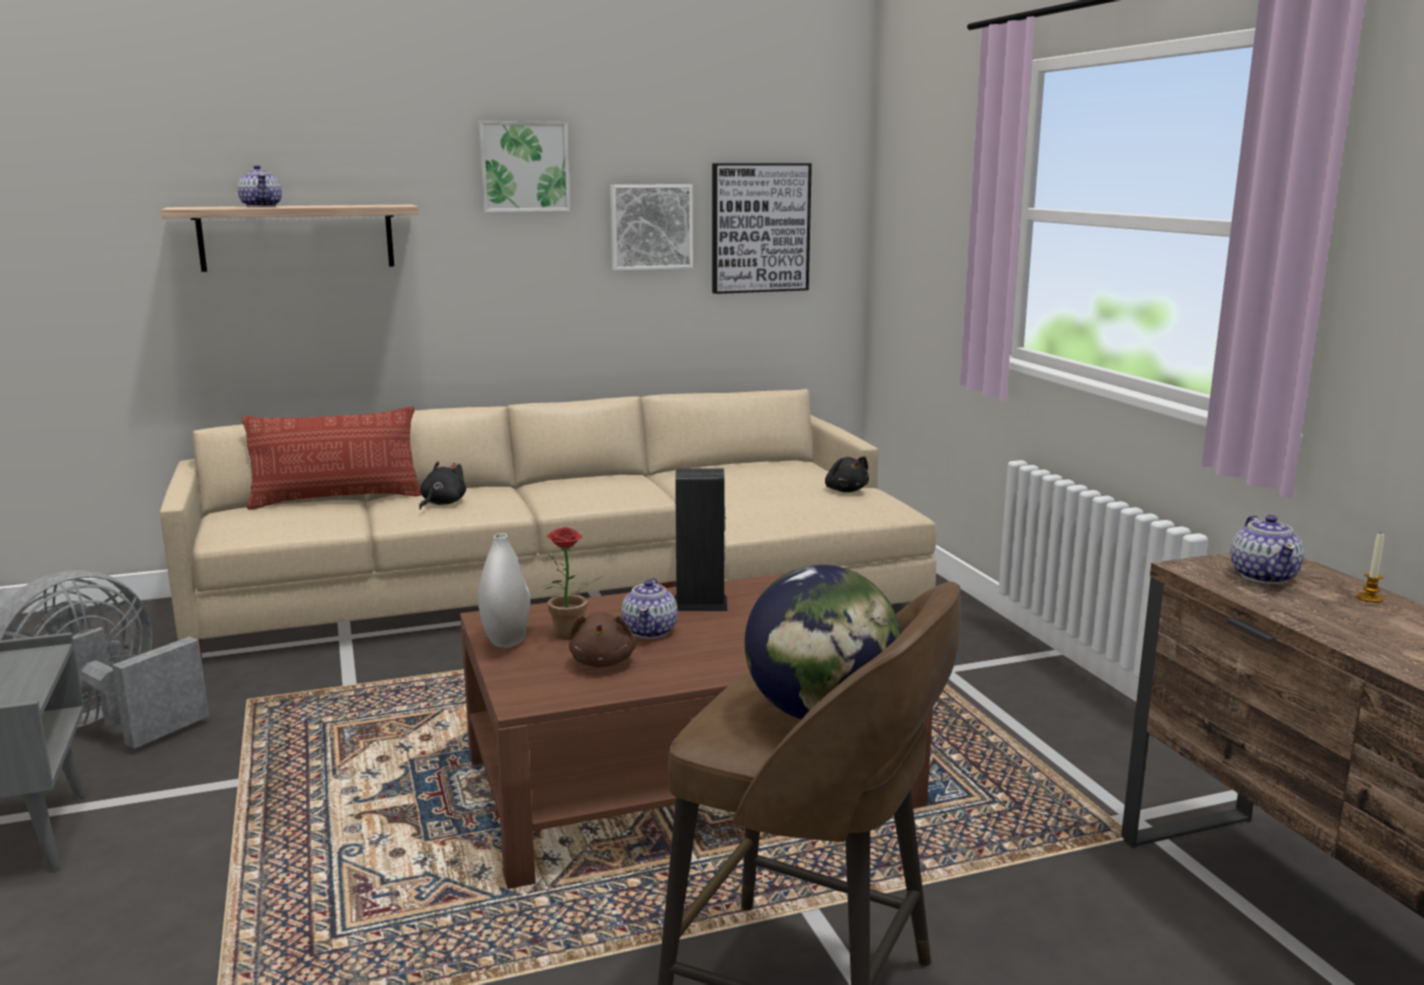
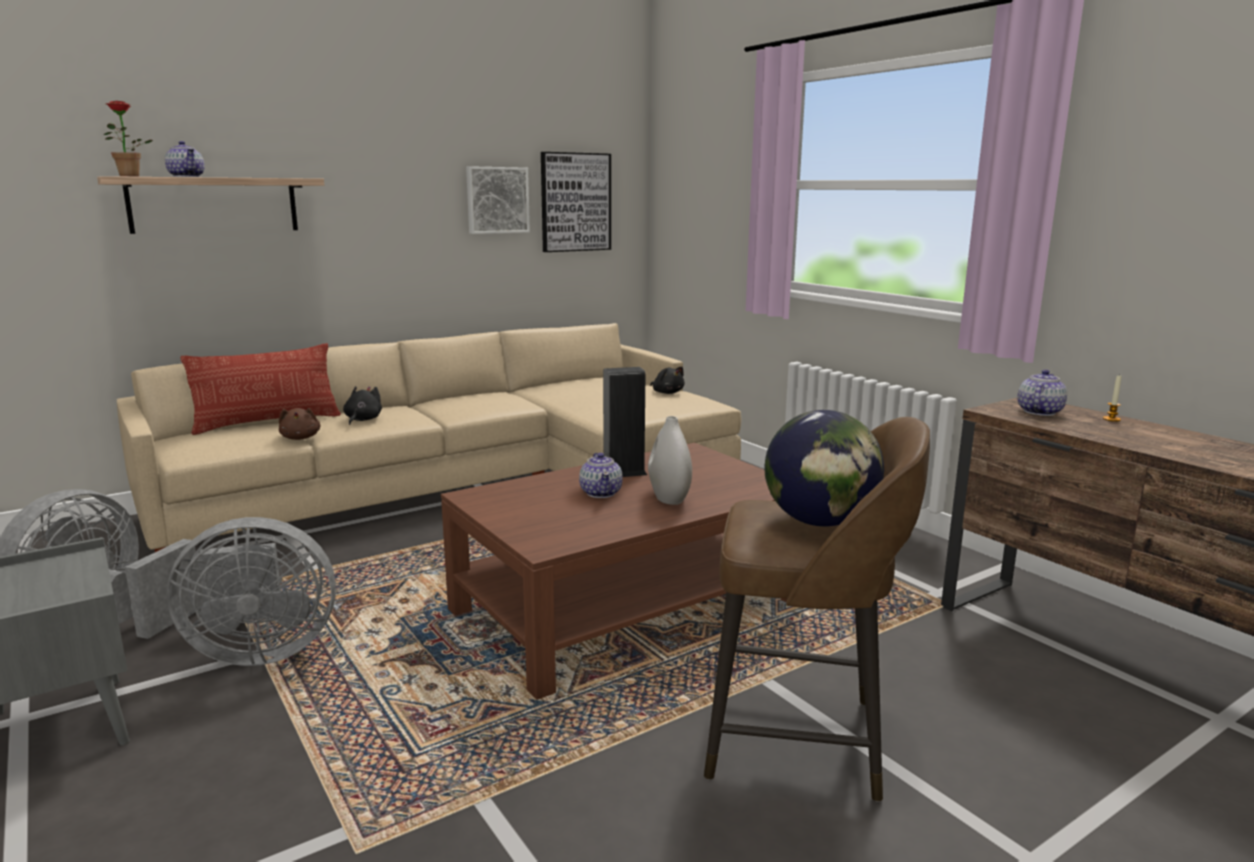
camera: 15 degrees left, 0 degrees up
picture [478,121,570,212] -> none
white vase [478,533,531,648] -> white vase moved to [648,416,692,505]
potted plant [543,527,603,639] -> potted plant moved to [104,100,153,176]
brown plush toy [569,612,636,668] -> brown plush toy moved to [279,408,320,440]
teapot [1230,515,1304,584] -> teapot turned 135 degrees counterclockwise [1017,369,1067,416]
none -> grey fan [167,517,336,666]

